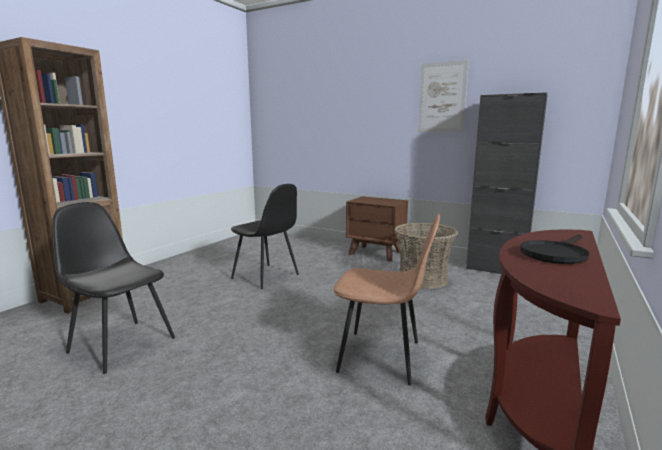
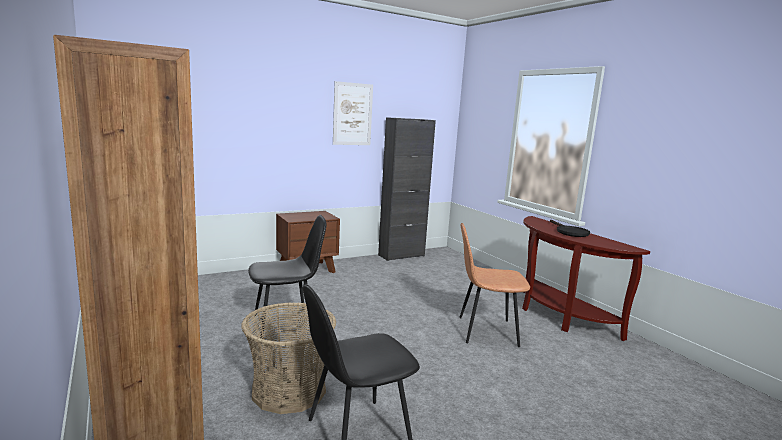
camera: 60 degrees left, 0 degrees up
brown chair [333,213,440,385] -> brown chair turned 135 degrees counterclockwise [459,223,530,347]
basket [394,223,458,289] -> basket moved to [241,302,336,414]

